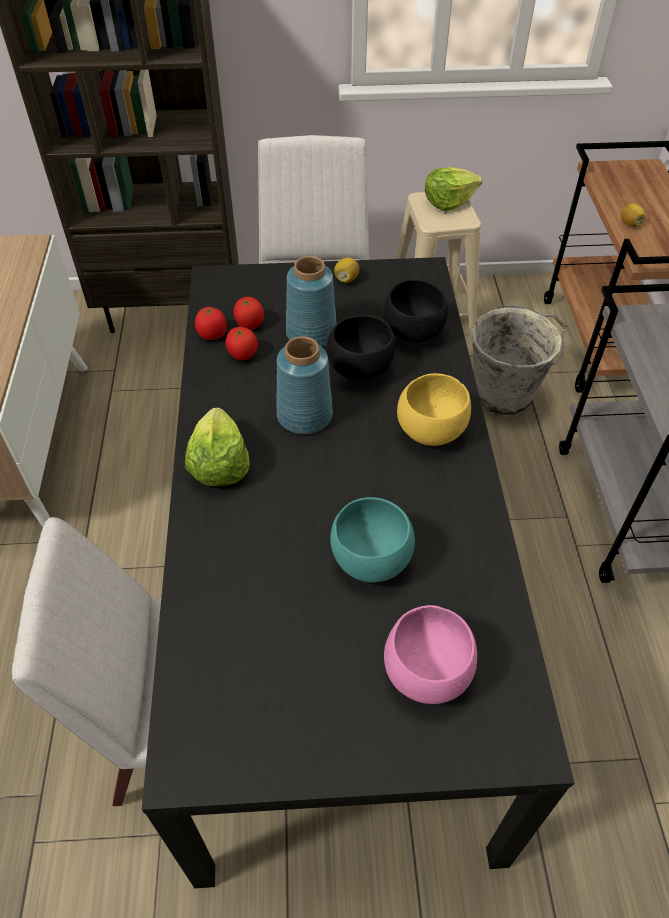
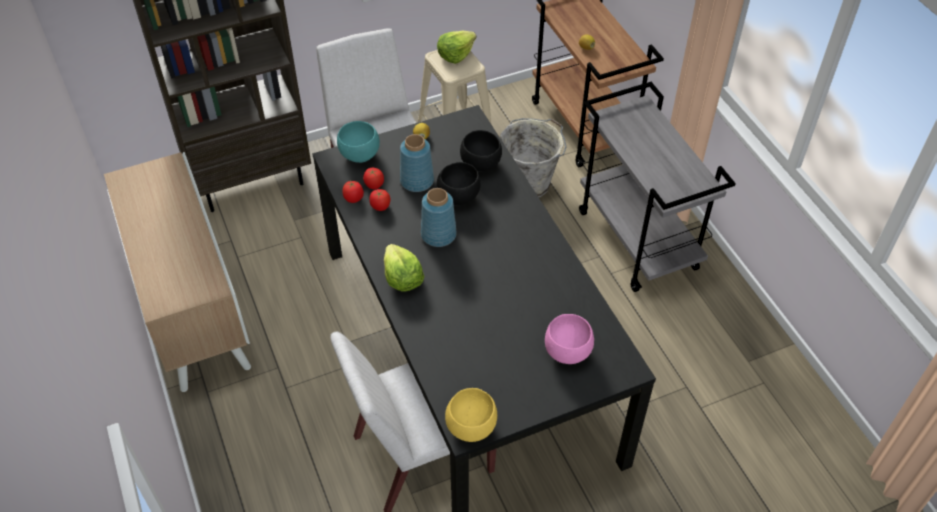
camera: 20 degrees left, 0 degrees up
turquoise bowl [330,497,415,583] -> turquoise bowl moved to [337,121,380,163]
yellow bowl [397,373,471,446] -> yellow bowl moved to [445,388,497,442]

